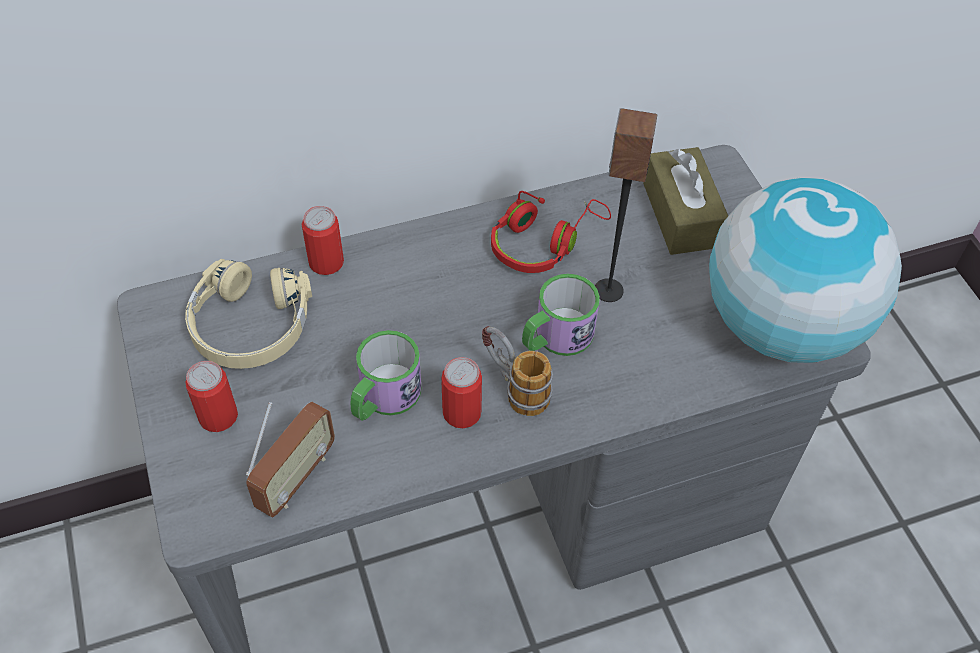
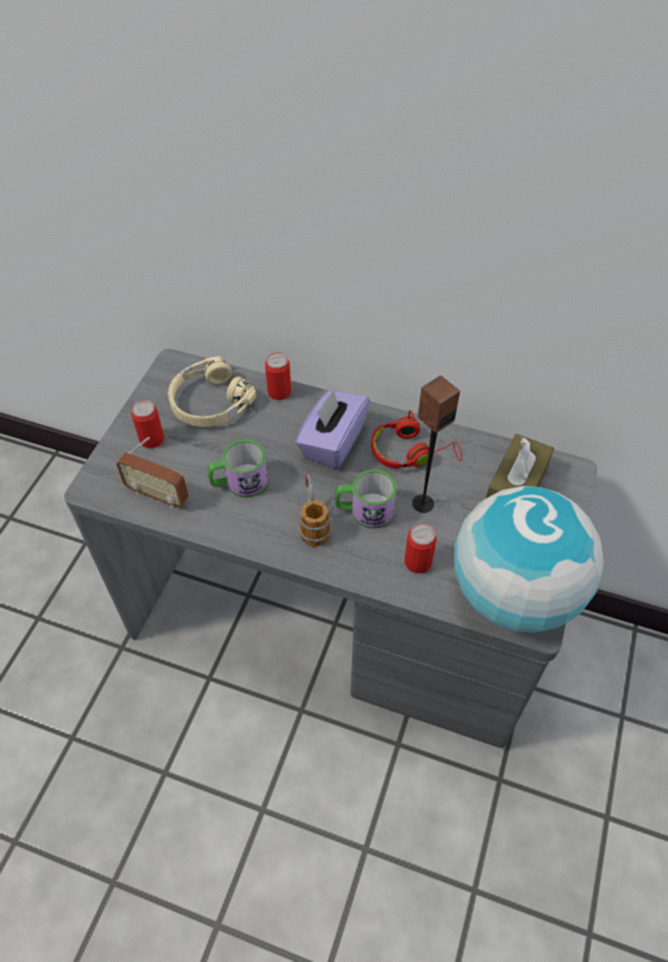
camera: 40 degrees right, 0 degrees up
radio [246,401,335,517] -> radio turned 45 degrees clockwise [116,437,189,508]
can [441,357,482,428] -> can moved to [404,523,437,573]
none -> purple tissue box [295,389,370,469]

